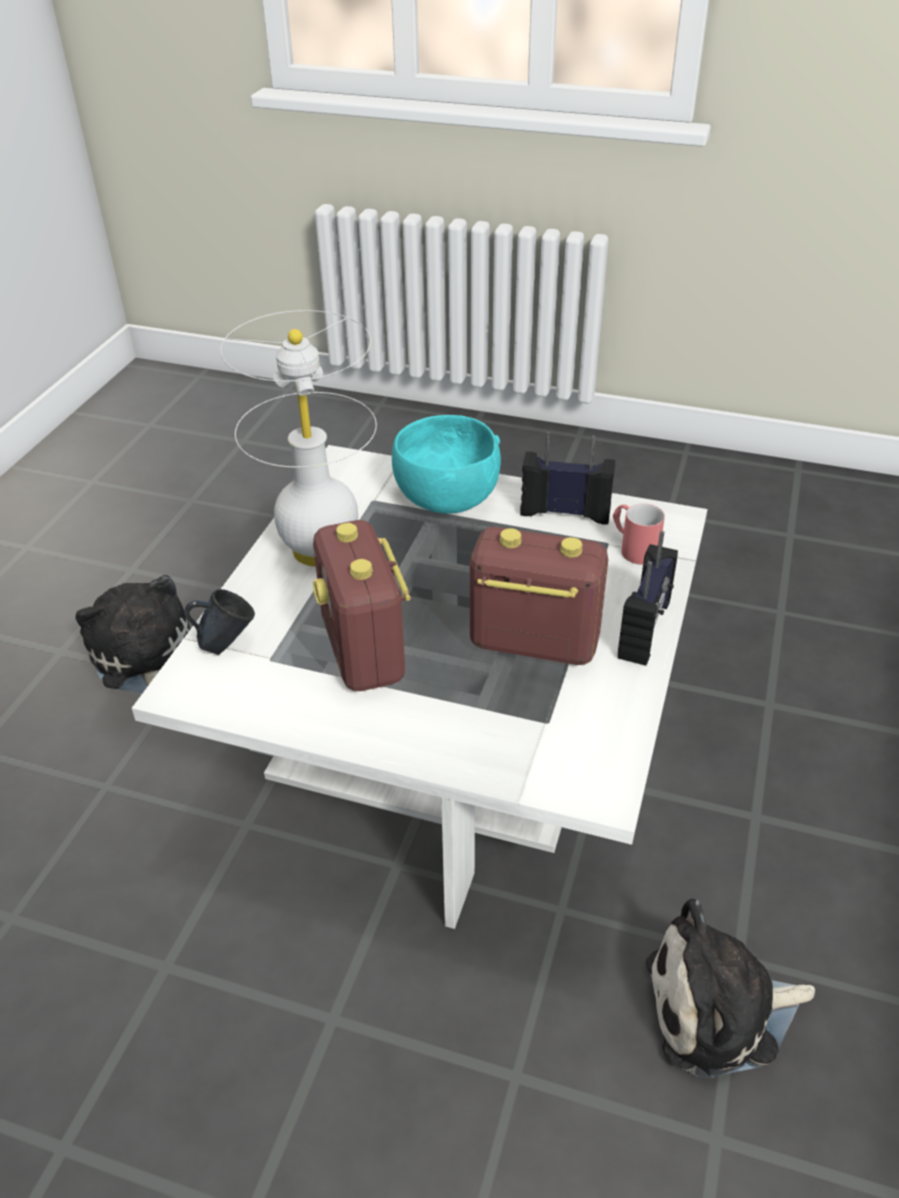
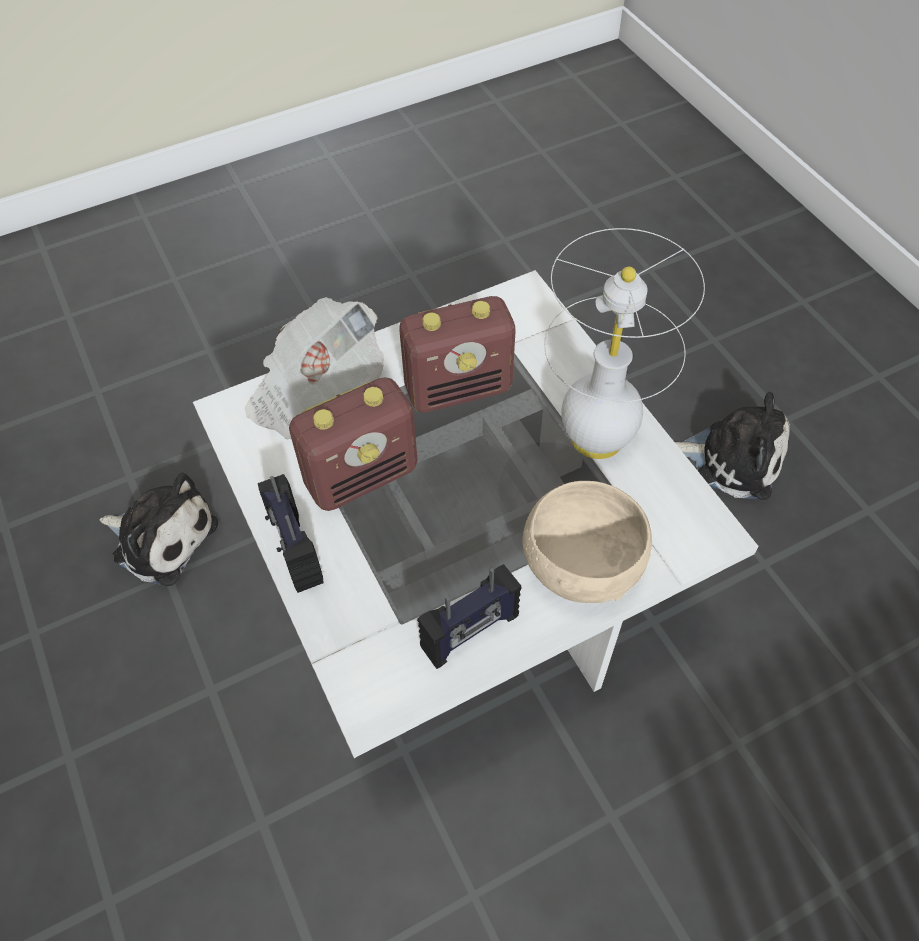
camera: 135 degrees right, 15 degrees up
blue mug [184,589,255,655] -> none
radio [313,520,411,691] -> radio turned 135 degrees clockwise [399,296,516,412]
turquoise bowl [392,415,501,514] -> beige bowl [522,481,652,603]
red mug [613,503,665,565] -> none
plush toy [646,898,815,1078] -> plush toy turned 75 degrees clockwise [100,472,218,586]
none -> newspaper [245,297,384,440]

